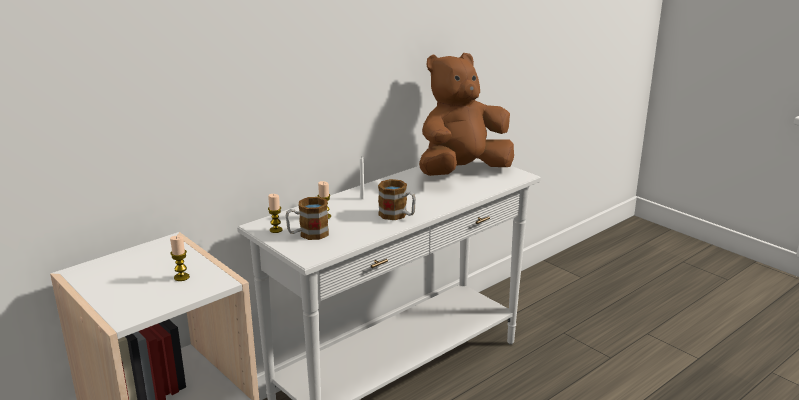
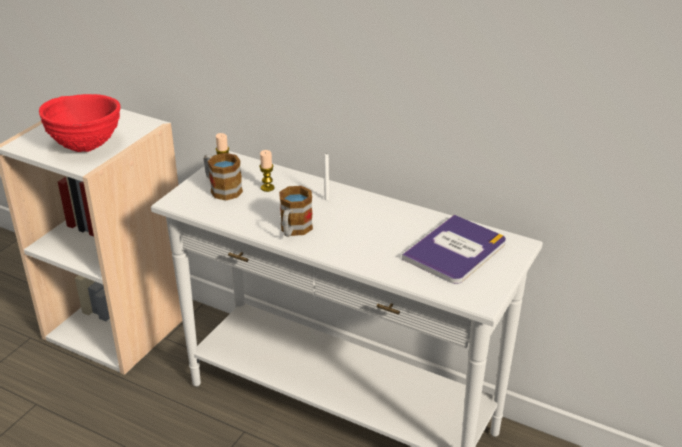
camera: 70 degrees right, 10 degrees up
candle [170,236,190,281] -> red bowl [39,94,120,152]
brown plush toy [419,53,514,176] -> book [402,215,506,284]

